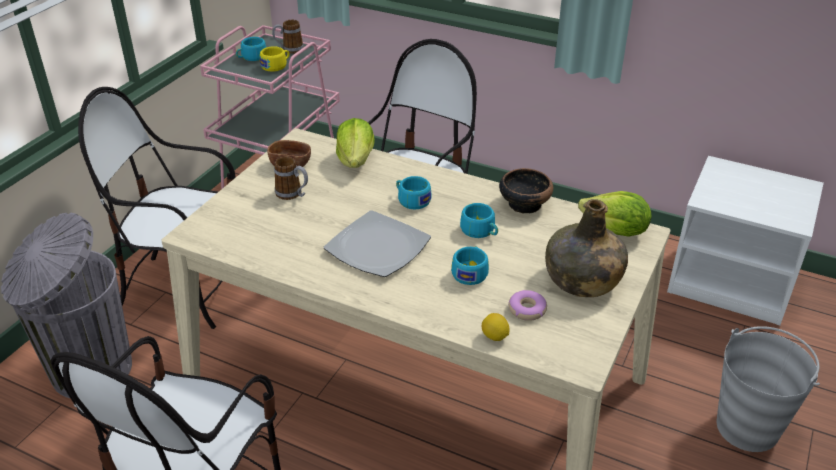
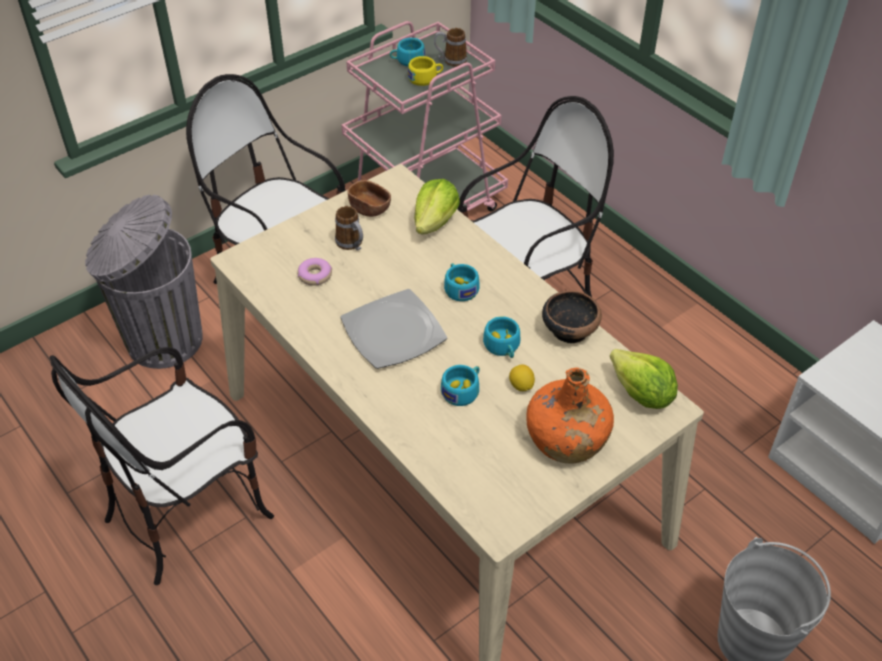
camera: 25 degrees right, 10 degrees up
lemon [482,313,509,341] -> lemon moved to [509,364,535,391]
donut [508,290,547,321] -> donut moved to [297,258,332,286]
green bottle [545,199,628,297] -> orange bottle [526,368,614,463]

